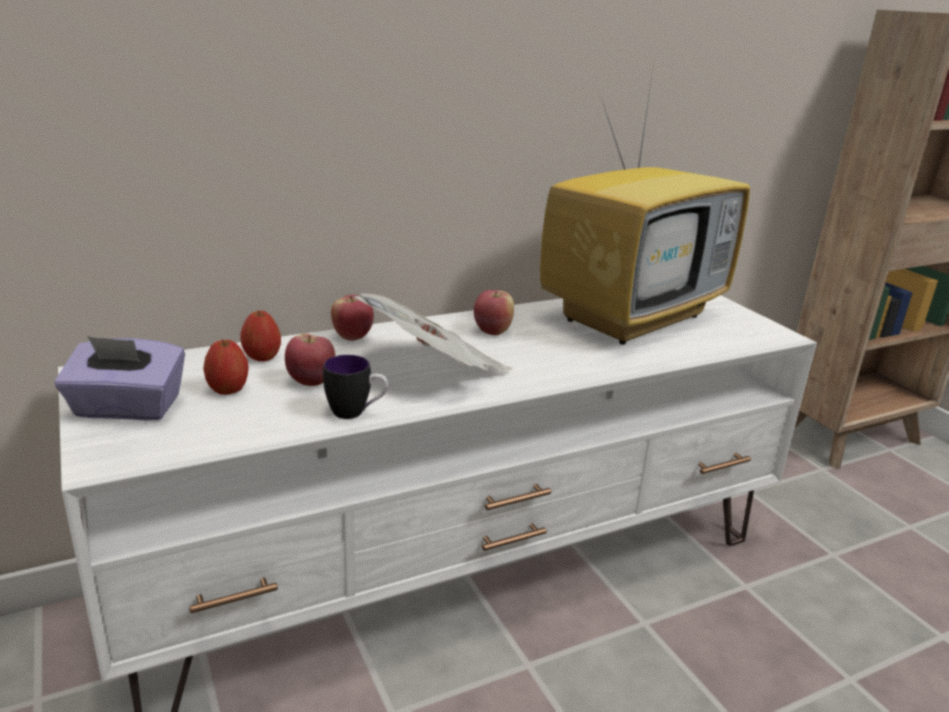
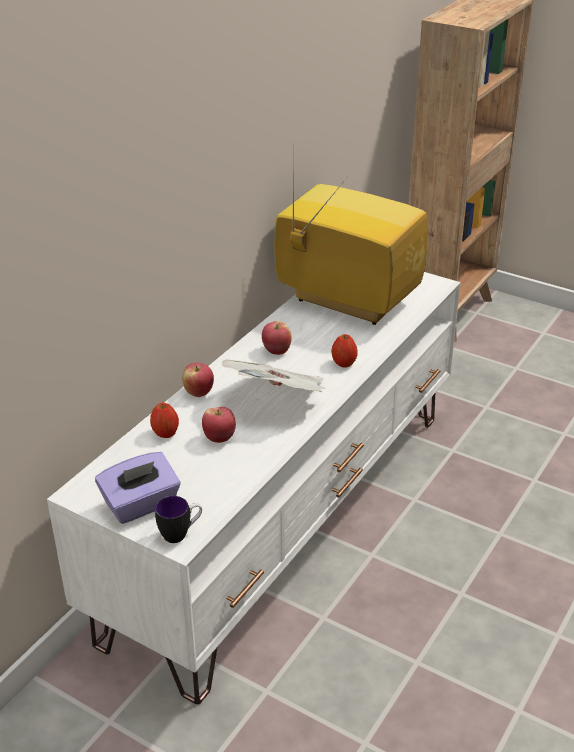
camera: 30 degrees left, 10 degrees up
apple [203,340,249,395] -> apple moved to [331,334,358,368]
mug [323,355,388,419] -> mug moved to [155,496,202,543]
television [540,64,750,345] -> television turned 75 degrees counterclockwise [274,154,428,325]

